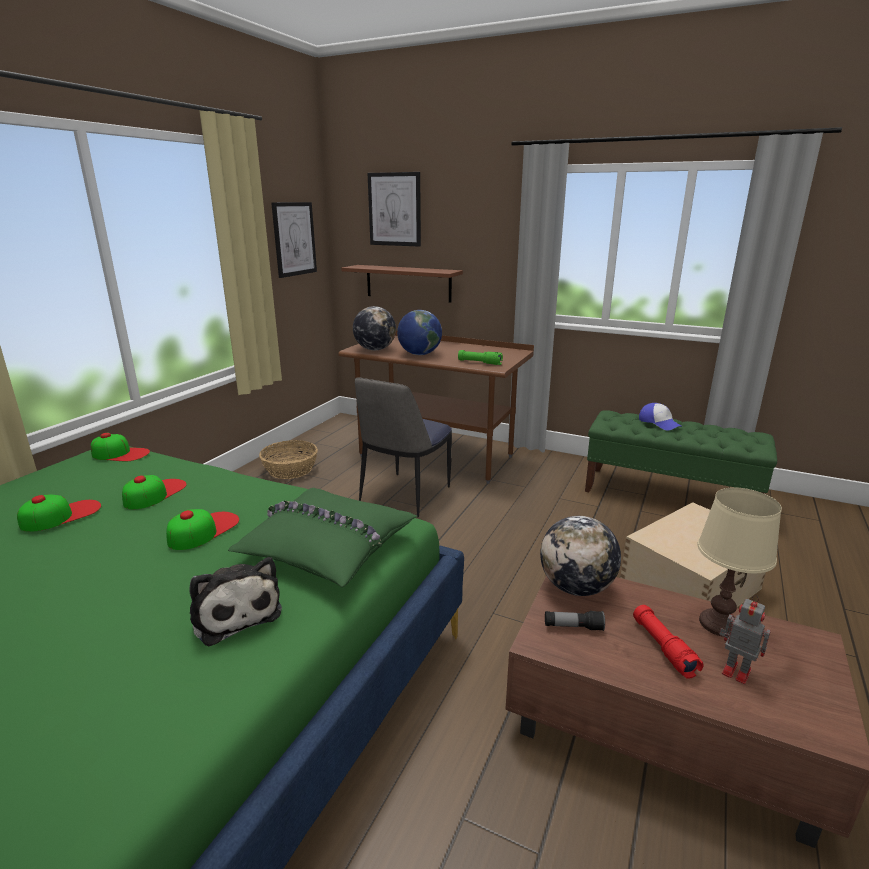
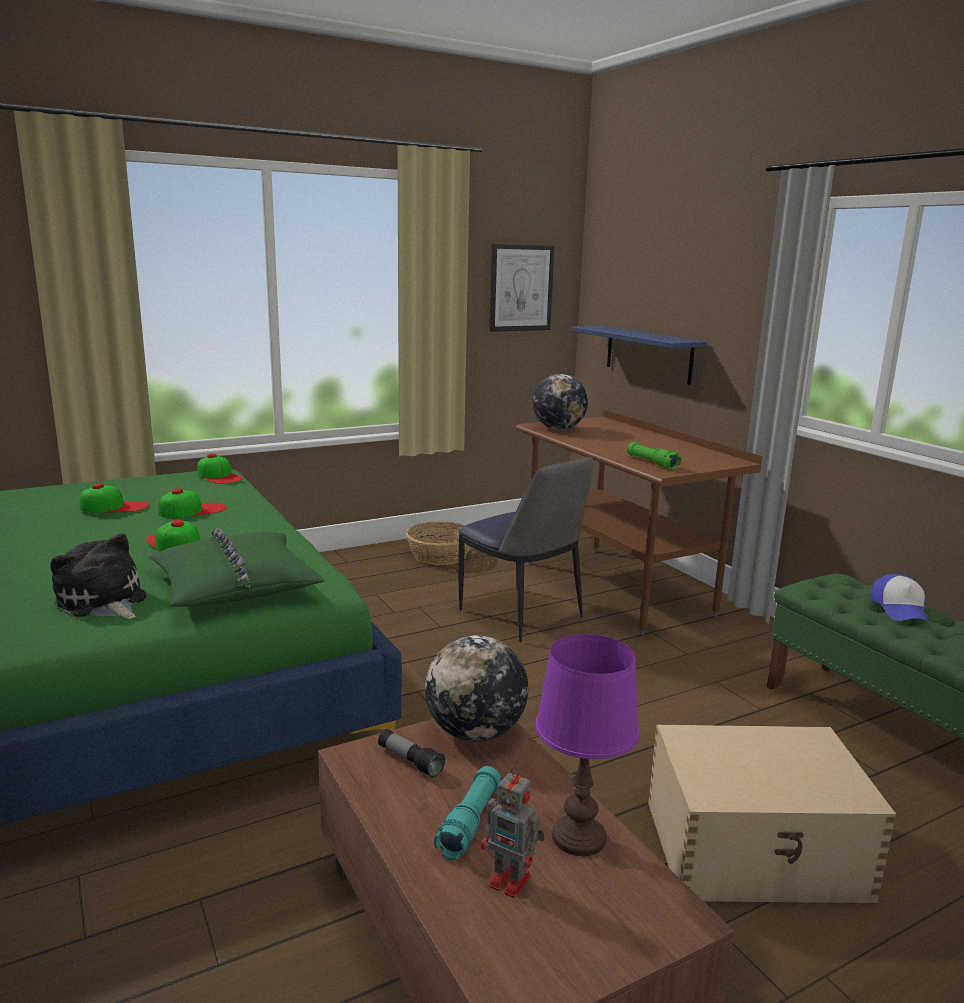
camera: 35 degrees right, 5 degrees down
cap [166,509,239,550] -> cap turned 105 degrees counterclockwise [146,520,200,552]
plush toy [189,557,282,646] -> plush toy turned 135 degrees clockwise [50,533,146,619]
brown shelf [341,265,463,303] -> blue shelf [571,326,707,385]
chair [355,377,452,517] -> chair turned 105 degrees counterclockwise [458,456,594,642]
picture [368,172,421,247] -> none
globe [397,310,442,355] -> none
red flashlight [633,605,703,679] -> turquoise flashlight [434,766,501,860]
beige table lamp [697,488,782,637] -> purple table lamp [535,634,639,856]
toy robot [719,595,771,684] -> toy robot turned 135 degrees clockwise [481,767,545,898]

